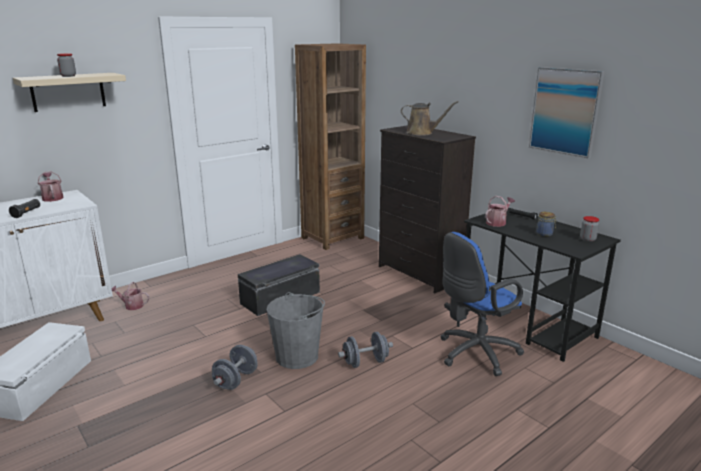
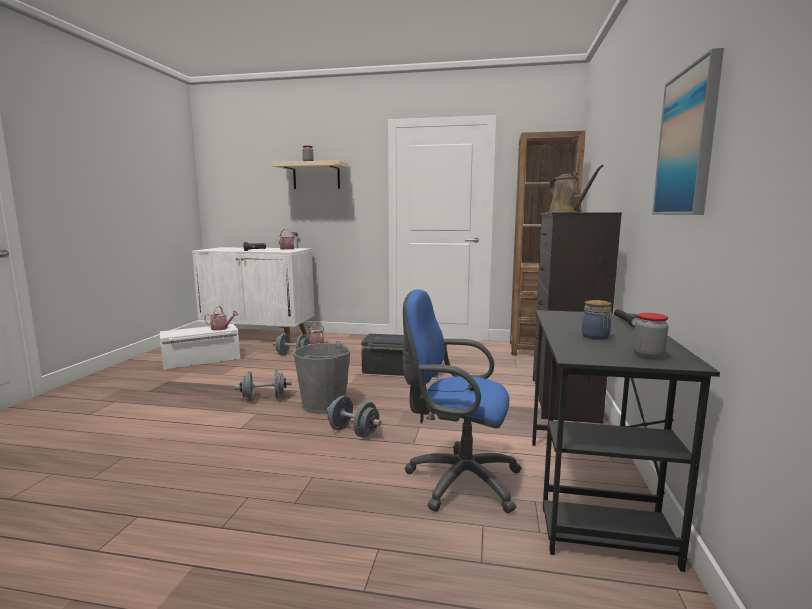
camera: 50 degrees right, 10 degrees down
watering can [485,196,515,227] -> watering can moved to [204,306,239,331]
none -> grey dumbbell [273,333,310,356]

